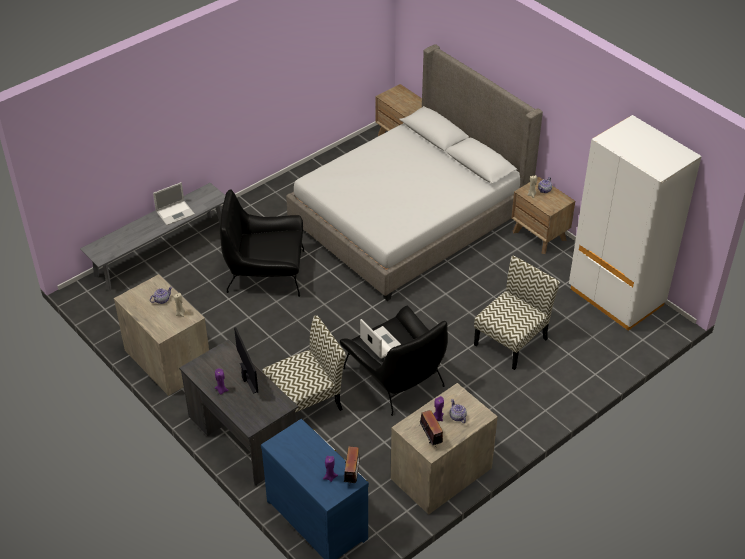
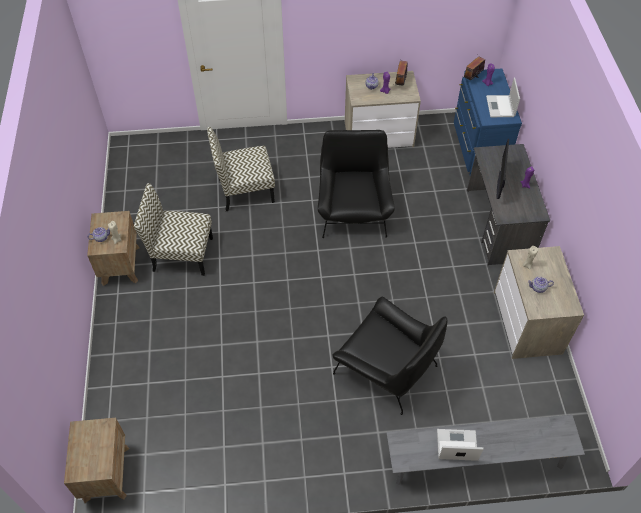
camera: 145 degrees left, 10 degrees up
chair [262,315,346,413] -> chair moved to [134,183,213,276]
bed [286,44,543,301] -> none
laptop [360,319,401,359] -> laptop moved to [486,78,520,117]
white wardrobe [569,115,702,331] -> none

